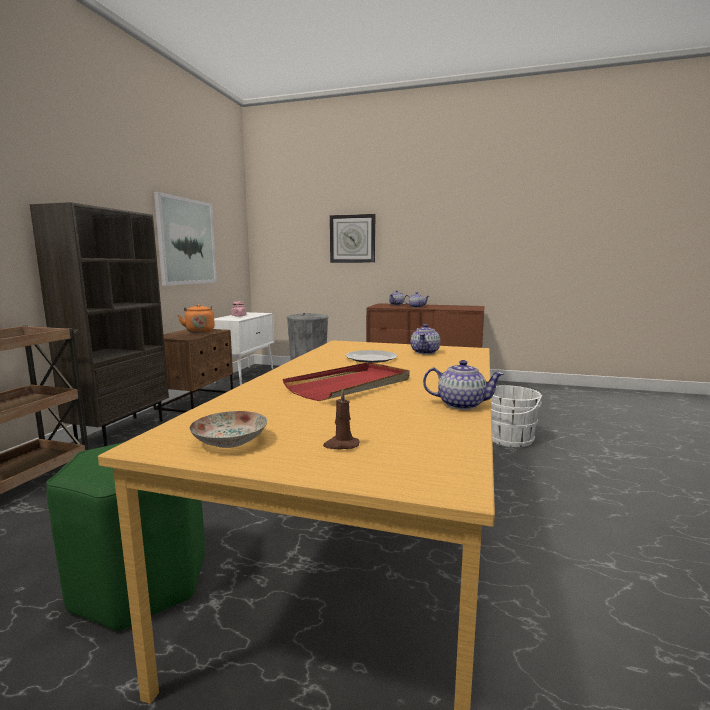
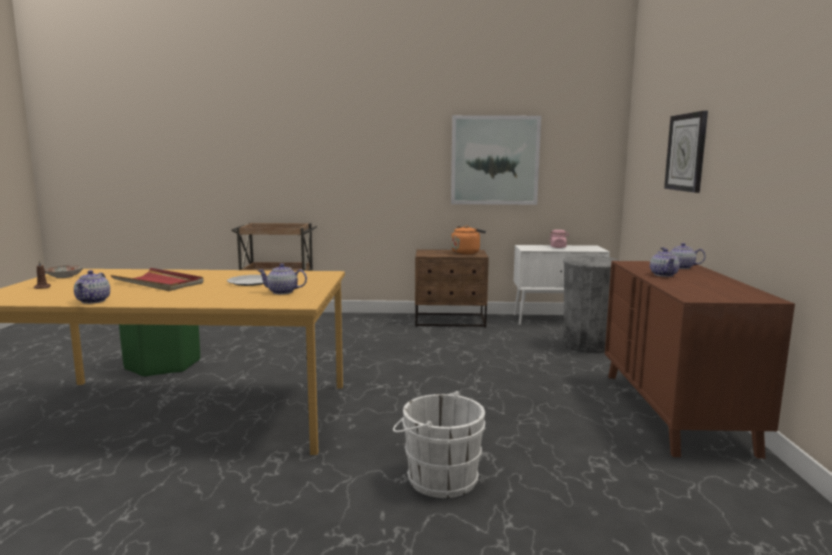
camera: 75 degrees right, 0 degrees up
brown bookcase [29,202,169,446] -> none

